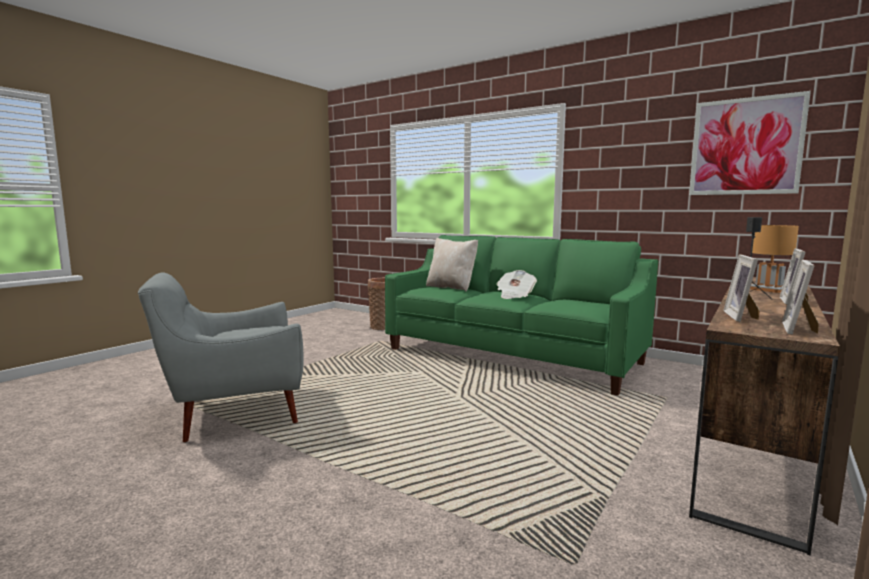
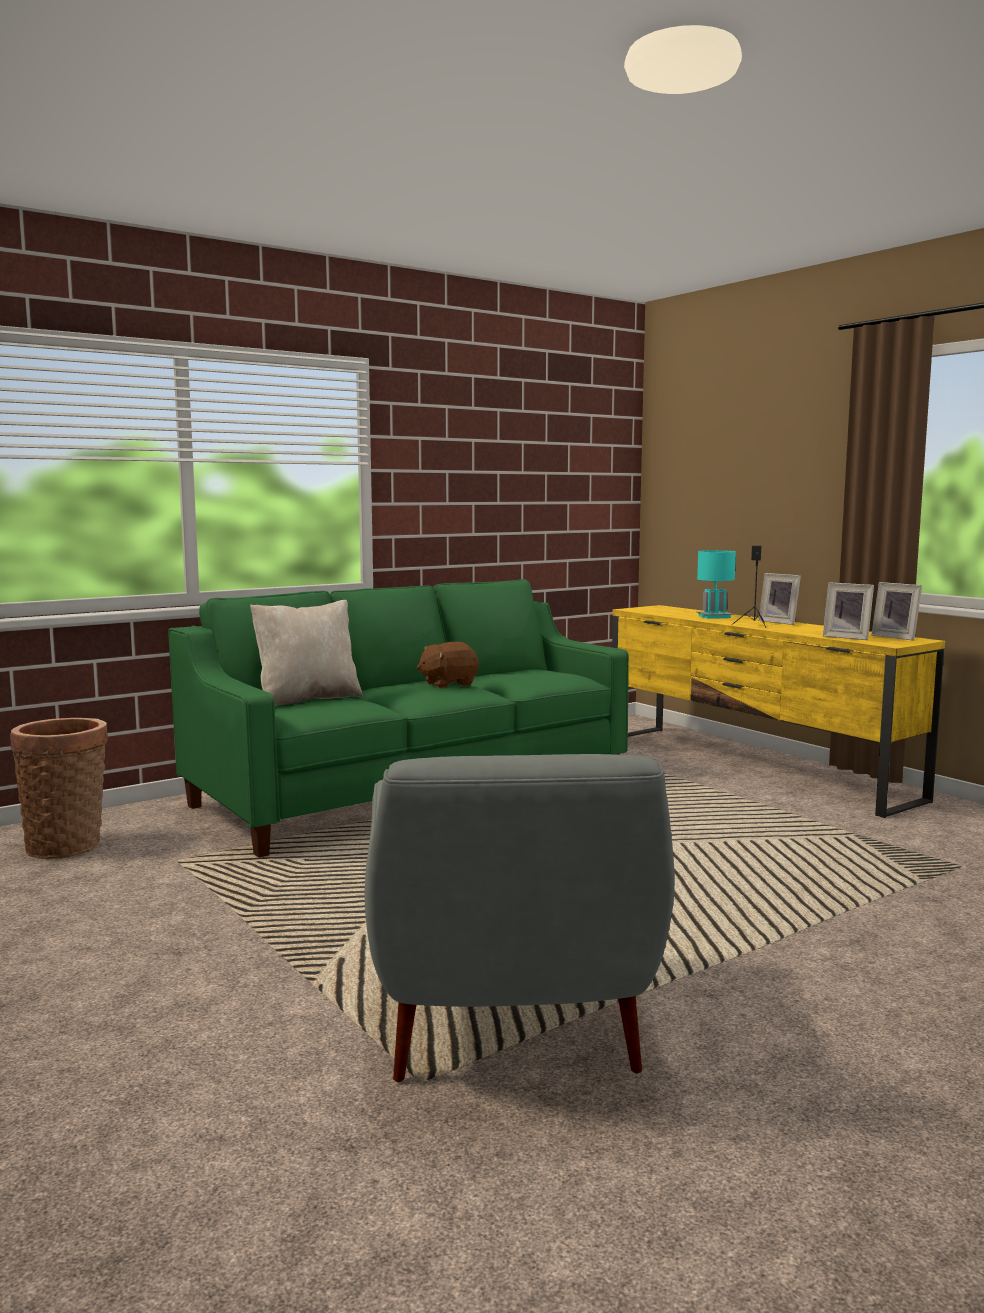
camera: 70 degrees left, 0 degrees up
newspaper [497,270,537,299] -> brown plush toy [417,642,479,688]
picture [689,91,811,195] -> none
brown tv stand [689,277,840,556] -> yellow tv stand [612,605,945,818]
brown table lamp [750,225,799,293] -> turquoise table lamp [696,550,736,619]

